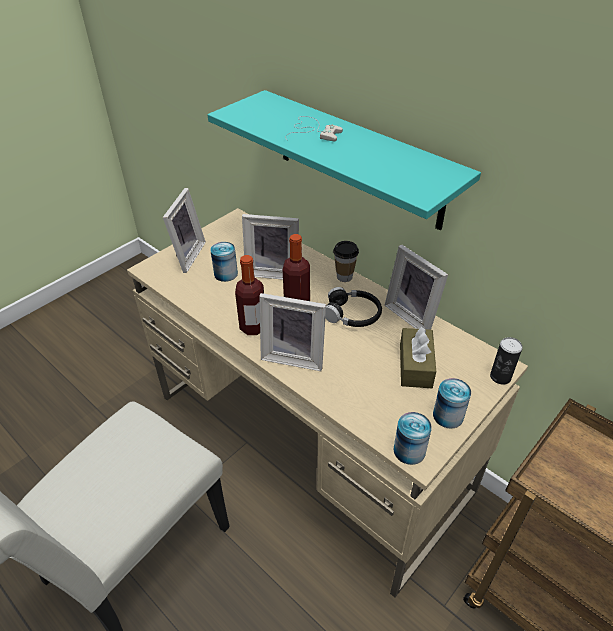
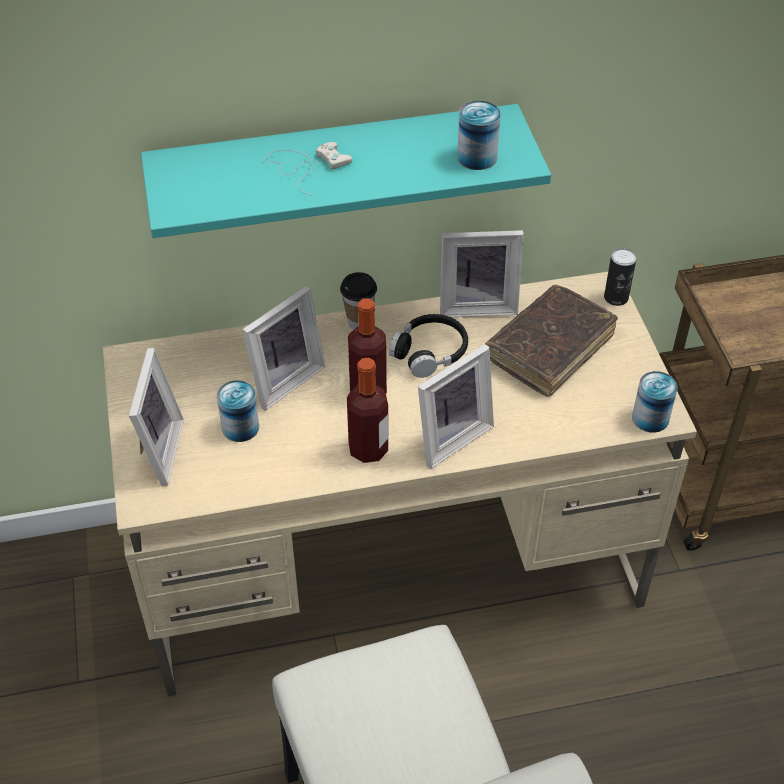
camera: 55 degrees left, 5 degrees up
picture frame [163,188,206,273] -> picture frame turned 45 degrees clockwise [129,348,184,486]
brown tissue box [400,327,436,388] -> brown book [485,285,618,397]
can [433,378,471,429] -> can moved to [457,101,501,170]

